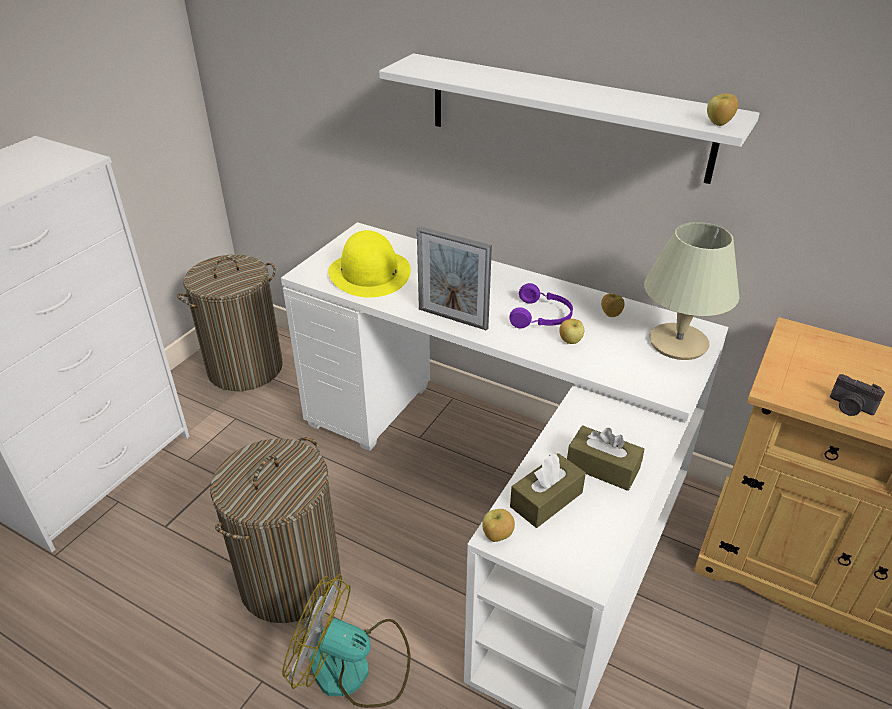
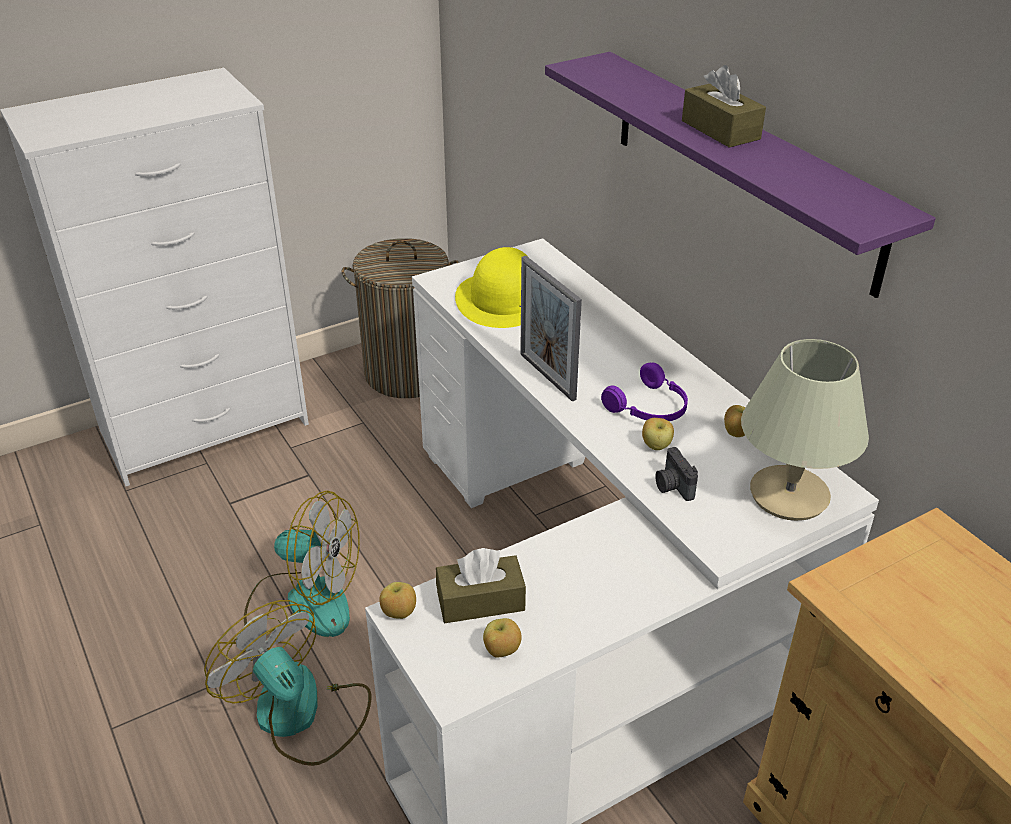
camera: 30 degrees right, 0 degrees up
laundry basket [210,437,341,623] -> fan [244,491,360,637]
white shelf [379,53,760,184] -> purple shelf [545,52,936,298]
brown tissue box [567,425,644,491] -> brown tissue box moved to [682,65,766,148]
apple [707,93,738,126] -> apple moved to [483,618,522,657]
camera [830,374,885,416] -> camera moved to [655,447,698,501]

